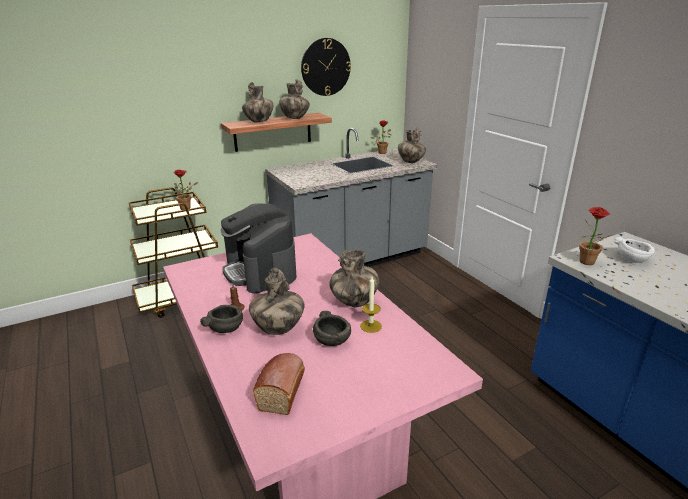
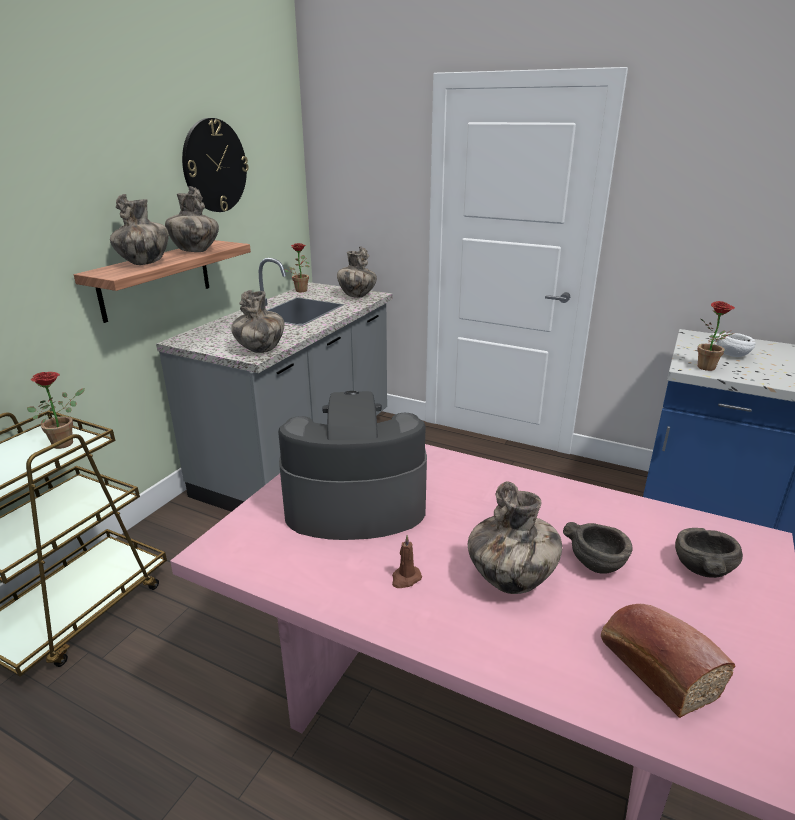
camera: 35 degrees left, 0 degrees up
grey bowl [200,305,243,333] -> grey bowl moved to [675,528,743,578]
coffee machine [221,203,296,294] -> coffee machine turned 150 degrees clockwise [278,391,427,540]
vase [330,250,379,307] -> vase moved to [231,290,284,353]
candle [360,277,382,333] -> none

